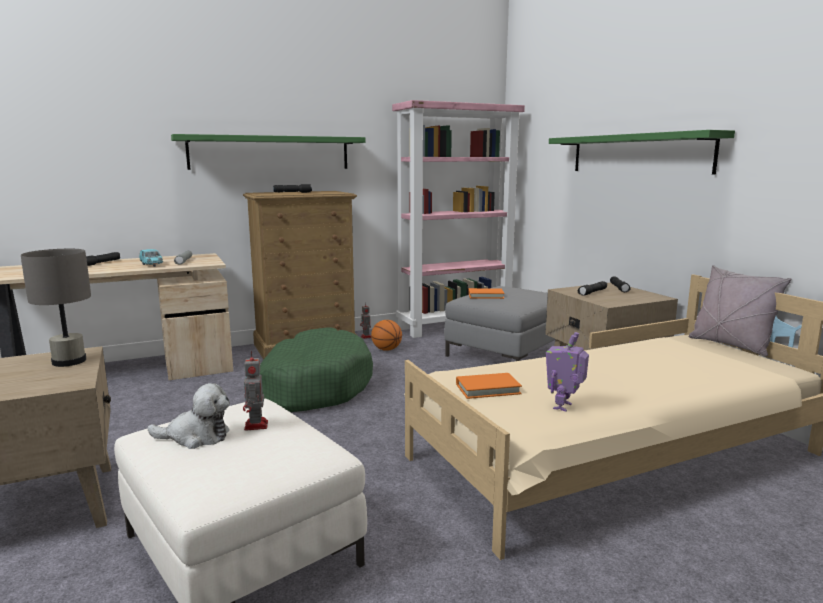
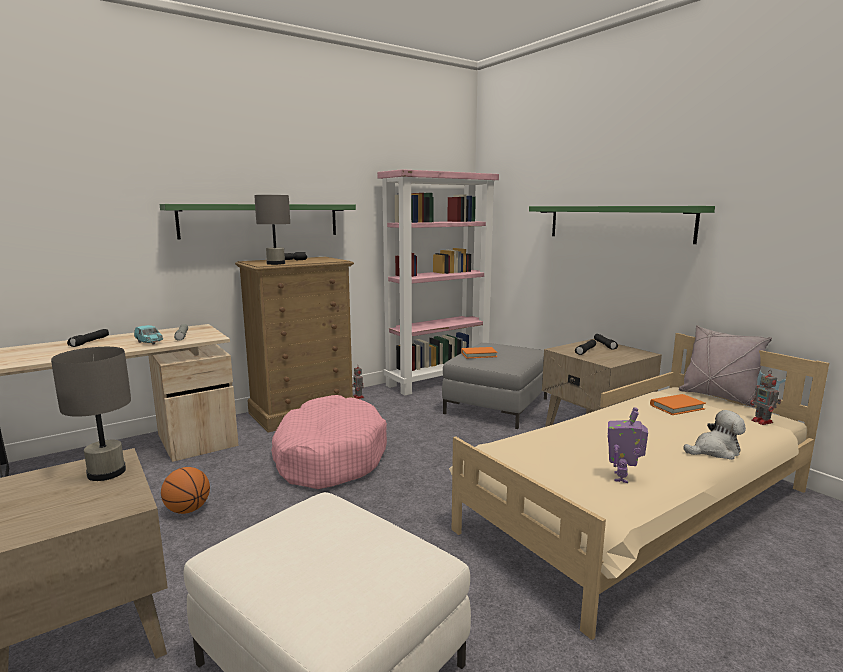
camera: 10 degrees left, 0 degrees up
plush toy [147,383,230,449] -> plush toy moved to [683,410,746,460]
toy robot [243,351,268,431] -> toy robot moved to [750,371,781,425]
green dog bed [260,327,373,412] -> pink dog bed [271,395,387,489]
basketball [371,320,402,351] -> basketball moved to [161,467,210,514]
orange book [456,373,522,399] -> orange book moved to [650,394,706,415]
none -> grey table lamp [254,195,290,265]

